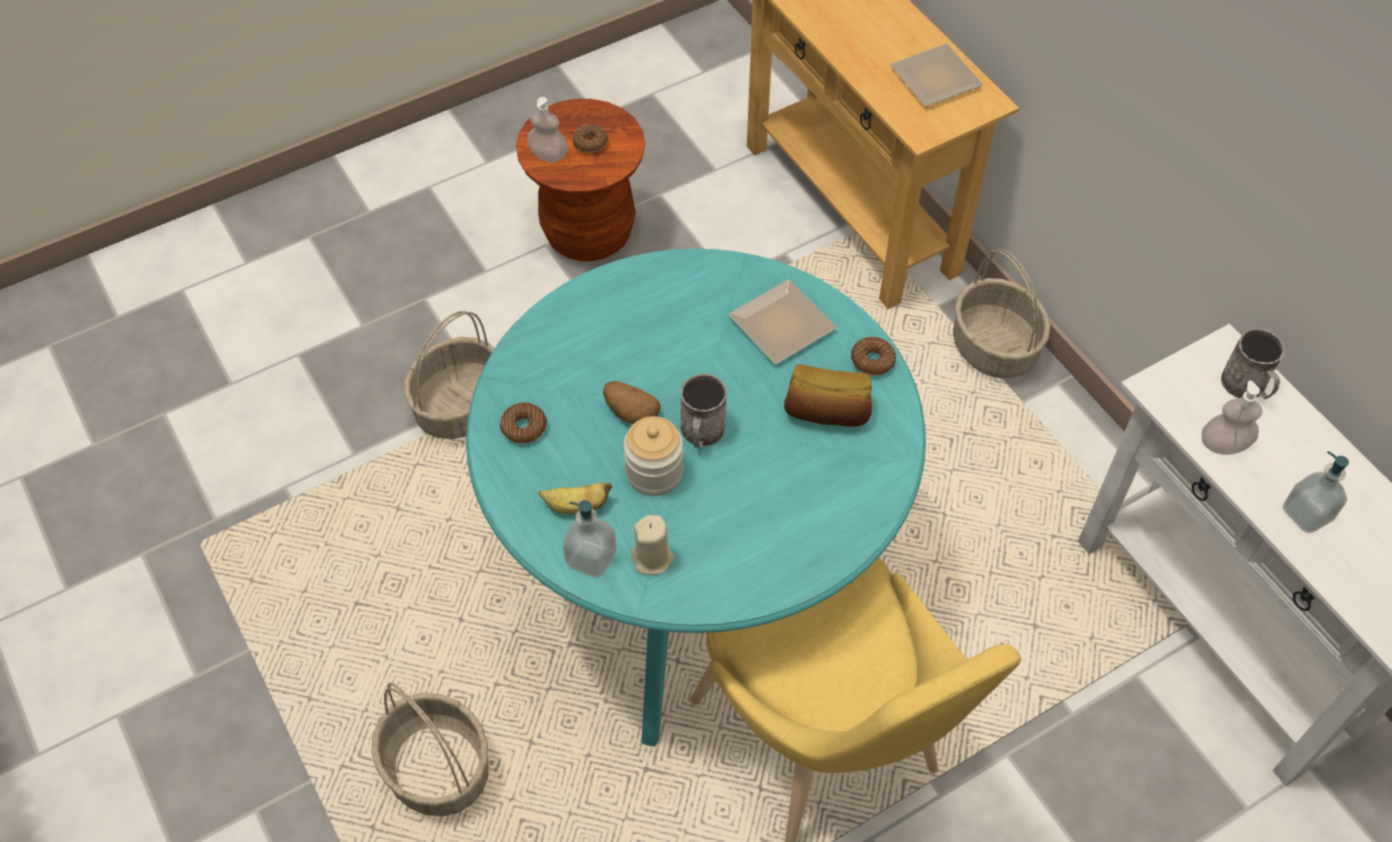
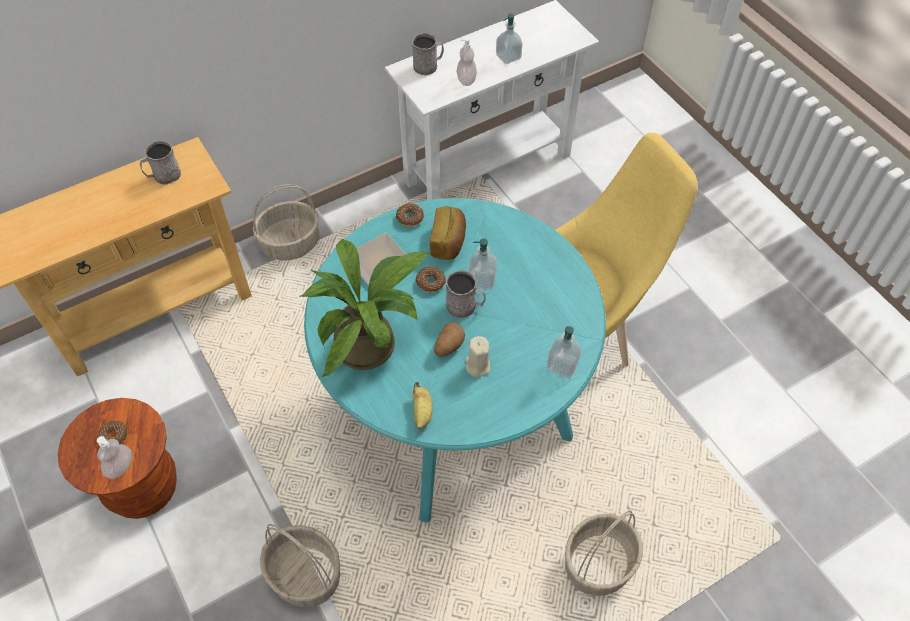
camera: 90 degrees left, 0 degrees up
donut [500,402,547,444] -> donut moved to [416,266,446,293]
banana [539,483,612,514] -> banana moved to [413,382,432,429]
jar [623,416,683,496] -> none
beige candle [631,515,674,575] -> beige candle moved to [465,336,490,377]
plate [890,44,983,107] -> grey mug [140,140,181,185]
none -> potted plant [300,239,431,377]
none -> soap dispenser [468,239,497,289]

